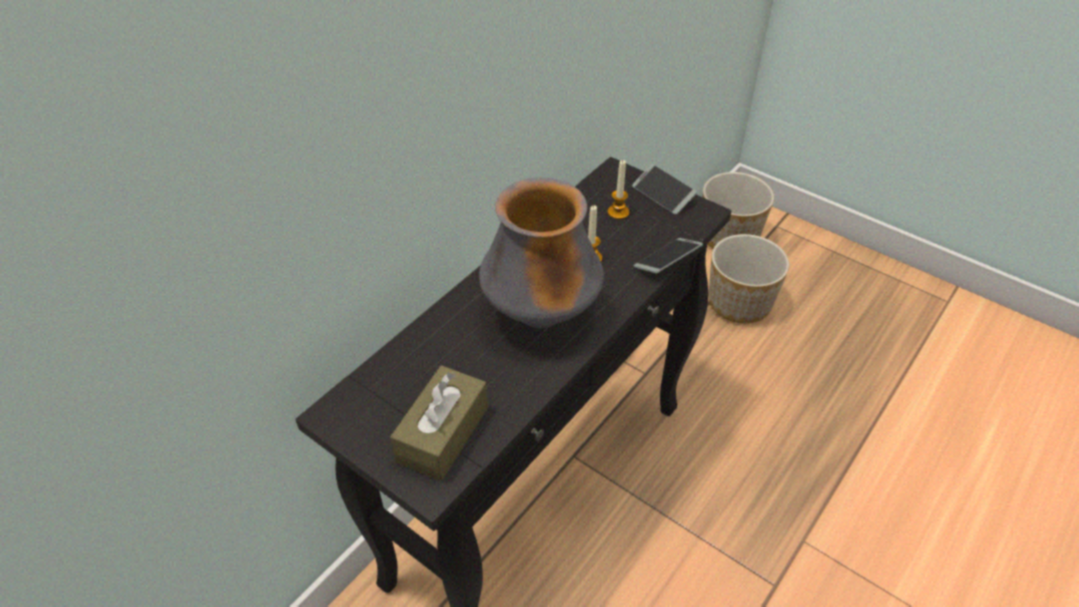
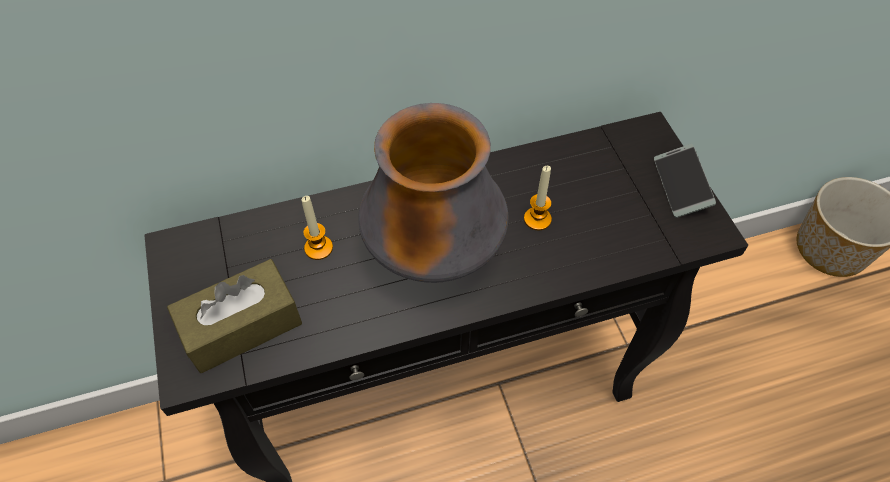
camera: 35 degrees right, 10 degrees up
candle [608,160,629,219] -> candle moved to [301,196,333,260]
phone [634,238,703,273] -> none
planter [708,234,789,324] -> none

